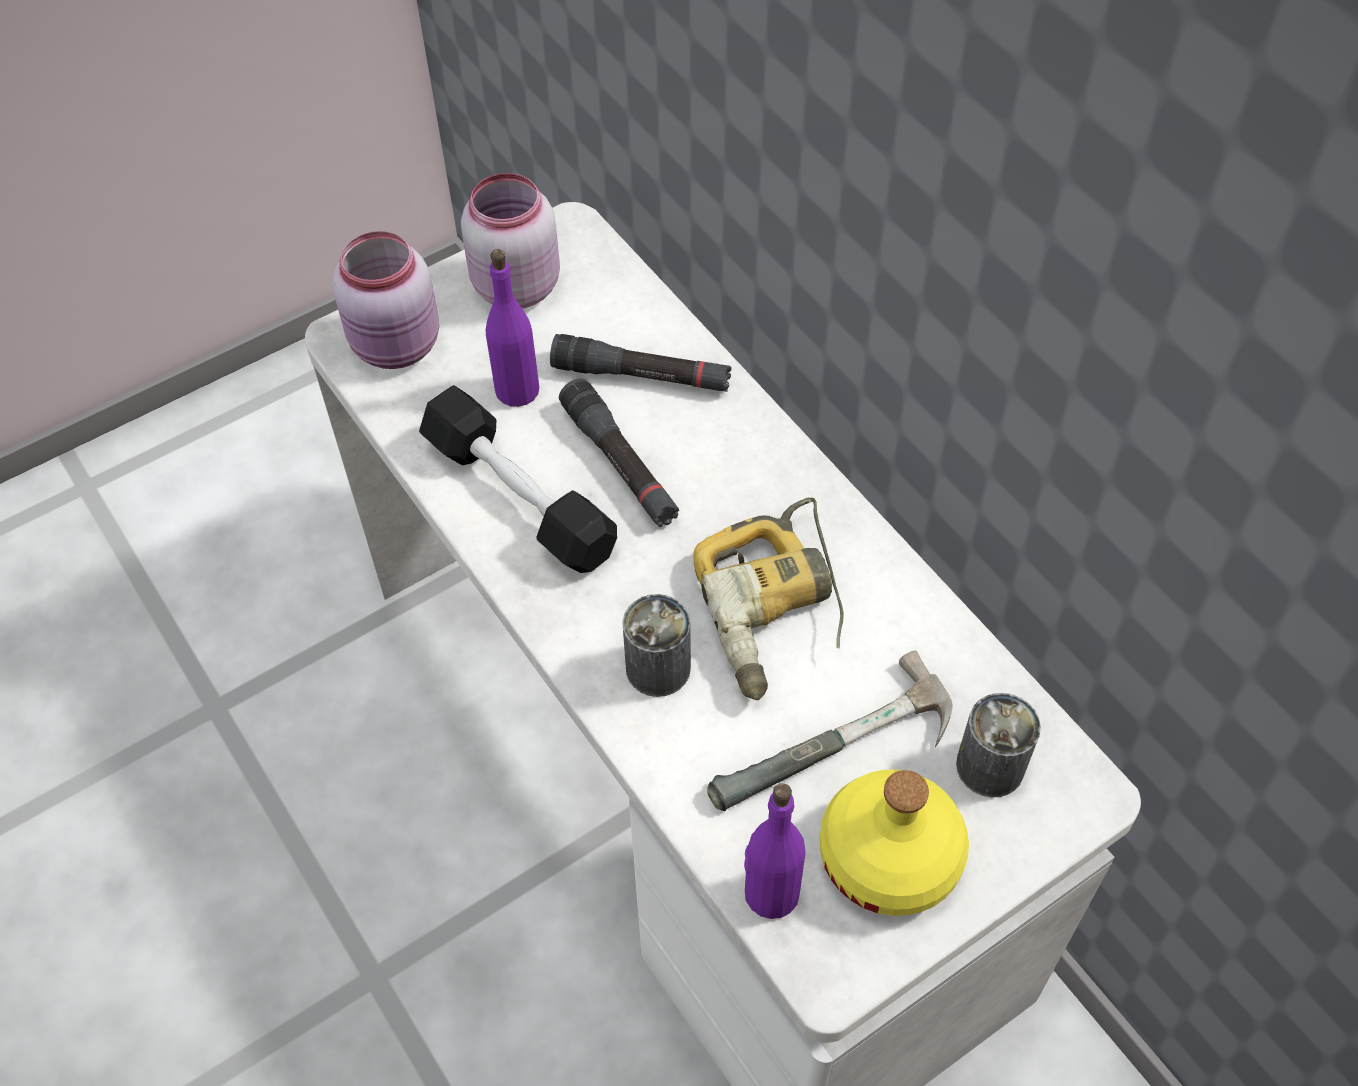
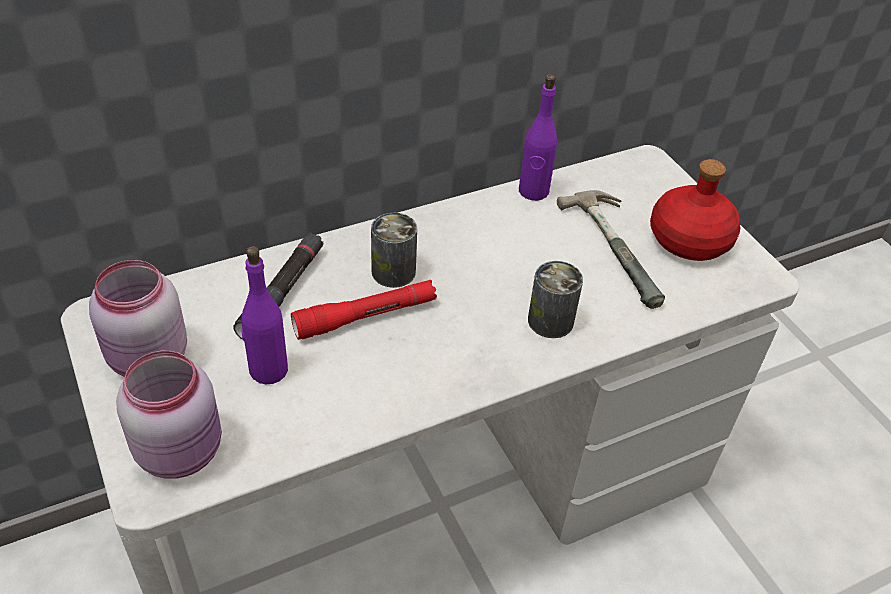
camera: 85 degrees left, 10 degrees down
black dumbbell [419,385,617,573] -> none
black flashlight [559,378,679,527] -> red flashlight [291,280,437,340]
power drill [693,497,844,700] -> none
purple bottle [744,783,805,919] -> purple bottle moved to [519,74,557,201]
yellow bottle [820,770,969,916] -> red bottle [650,159,741,261]
can [956,693,1041,797] -> can moved to [371,213,417,288]

